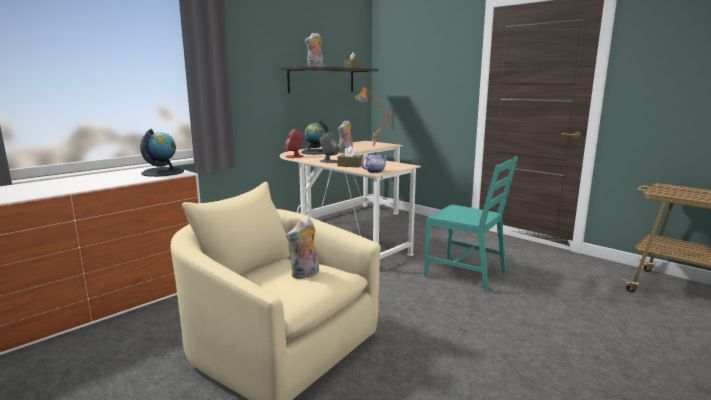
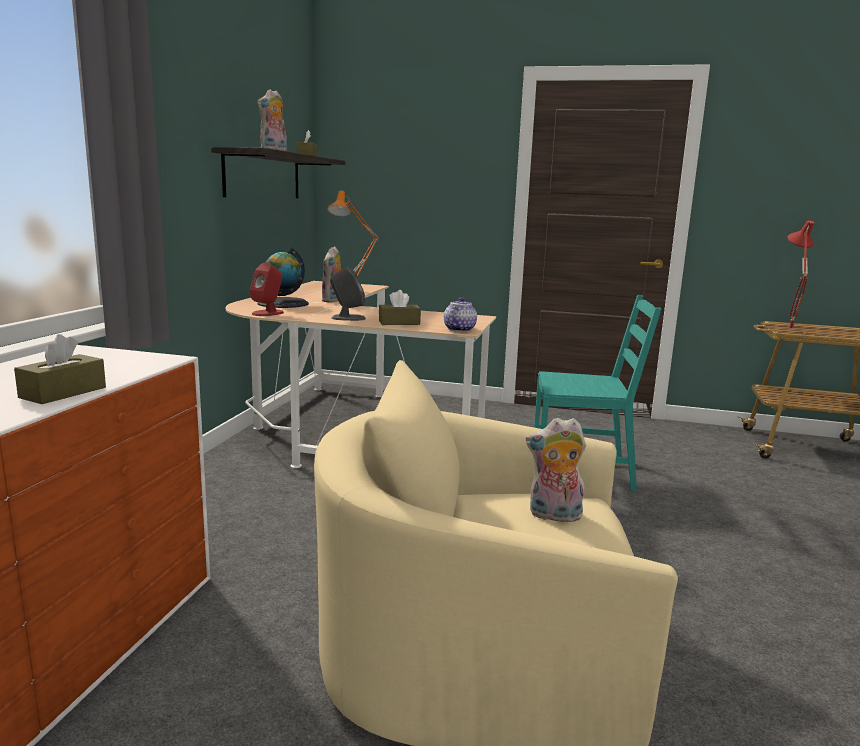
camera: 30 degrees left, 0 degrees up
globe [140,129,184,177] -> none
plush toy [286,218,319,279] -> plush toy turned 75 degrees clockwise [526,418,586,522]
none -> brown tissue box [14,334,106,404]
none -> red table lamp [788,220,815,331]

